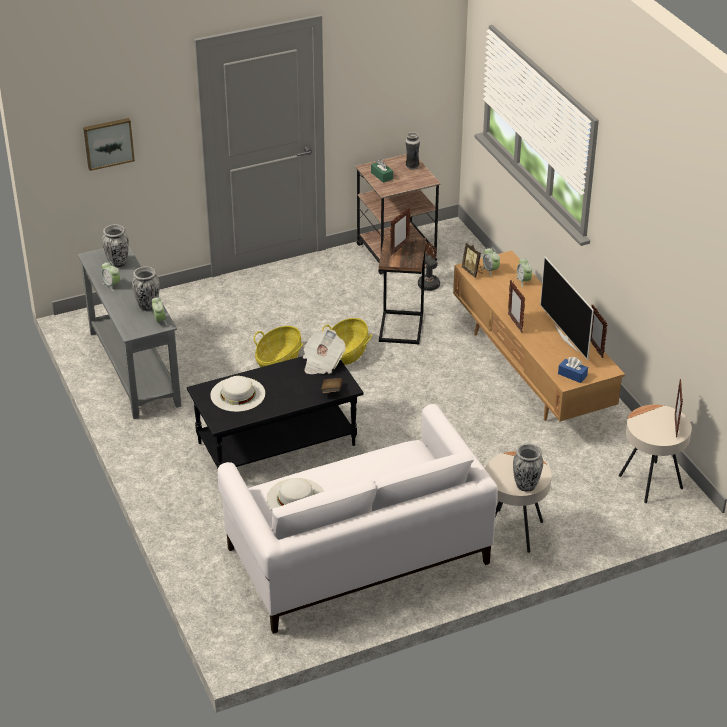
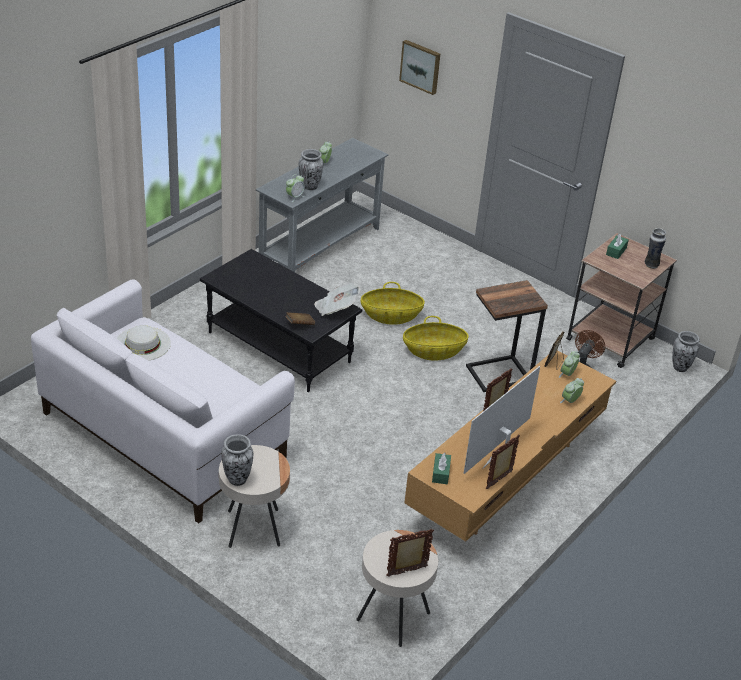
camera: 60 degrees right, 0 degrees up
vase [102,224,129,268] -> vase moved to [672,331,700,372]
white hat [210,376,265,412] -> none
picture frame [390,207,410,256] -> none
blue tissue box [558,357,588,383] -> green tissue box [432,453,451,484]

